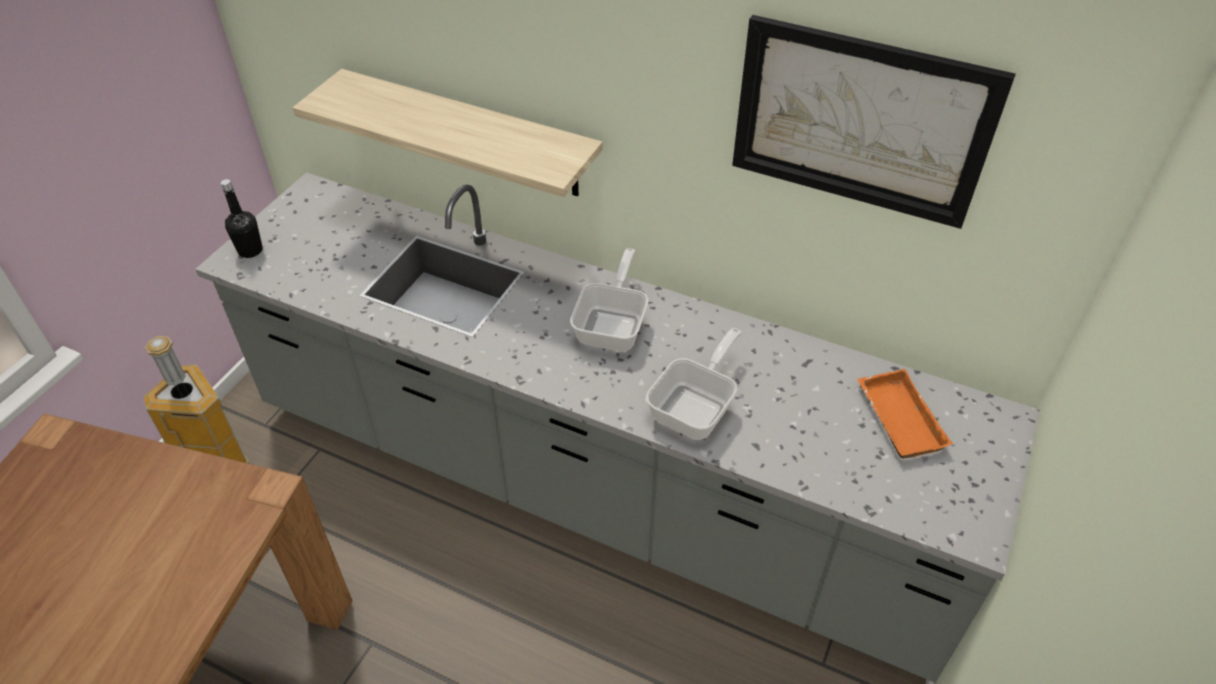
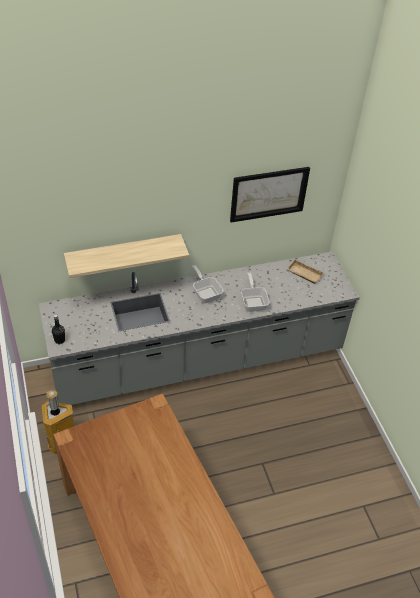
camera: 45 degrees left, 0 degrees up
orange tray [857,369,953,458] -> beige tray [287,259,324,284]

